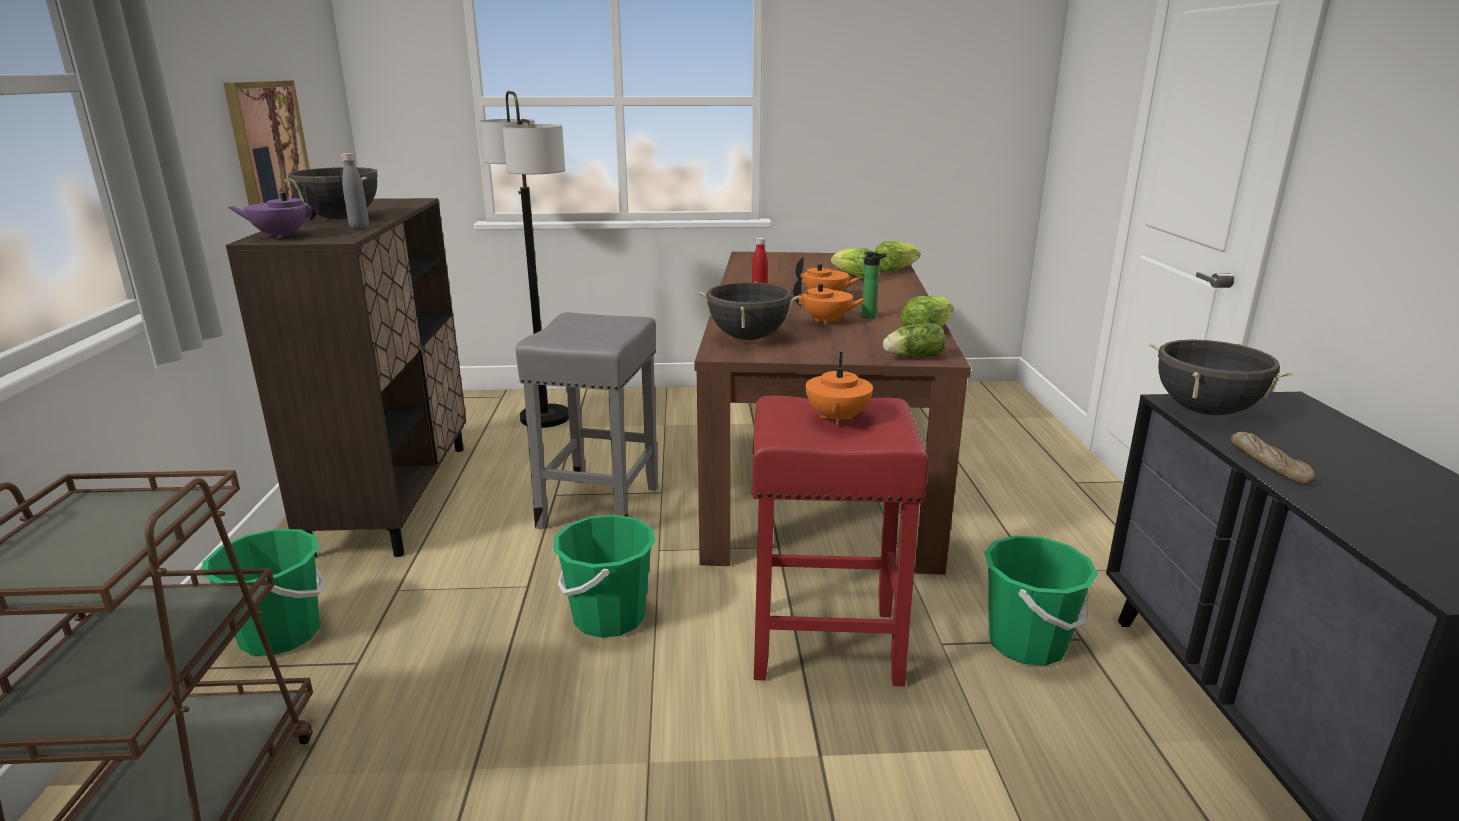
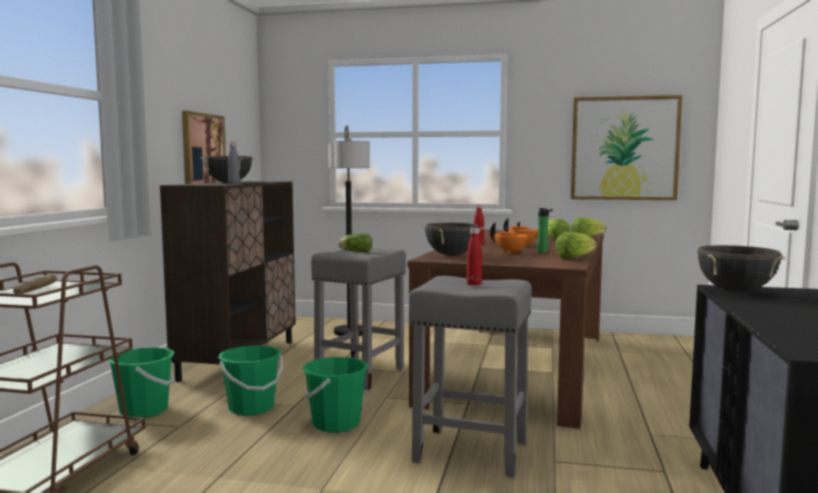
camera: 15 degrees right, 15 degrees down
purple teapot [228,184,319,239] -> none
red stool [752,396,929,686] -> grey stool [409,276,531,477]
orange teapot [806,352,873,425] -> red bottle [467,228,482,285]
lettuce [883,323,945,358] -> lettuce moved to [338,233,372,252]
green bucket [984,535,1098,666] -> green bucket moved to [218,345,283,416]
bread [1231,431,1315,485] -> bread moved to [13,274,57,294]
none -> picture [571,95,683,200]

